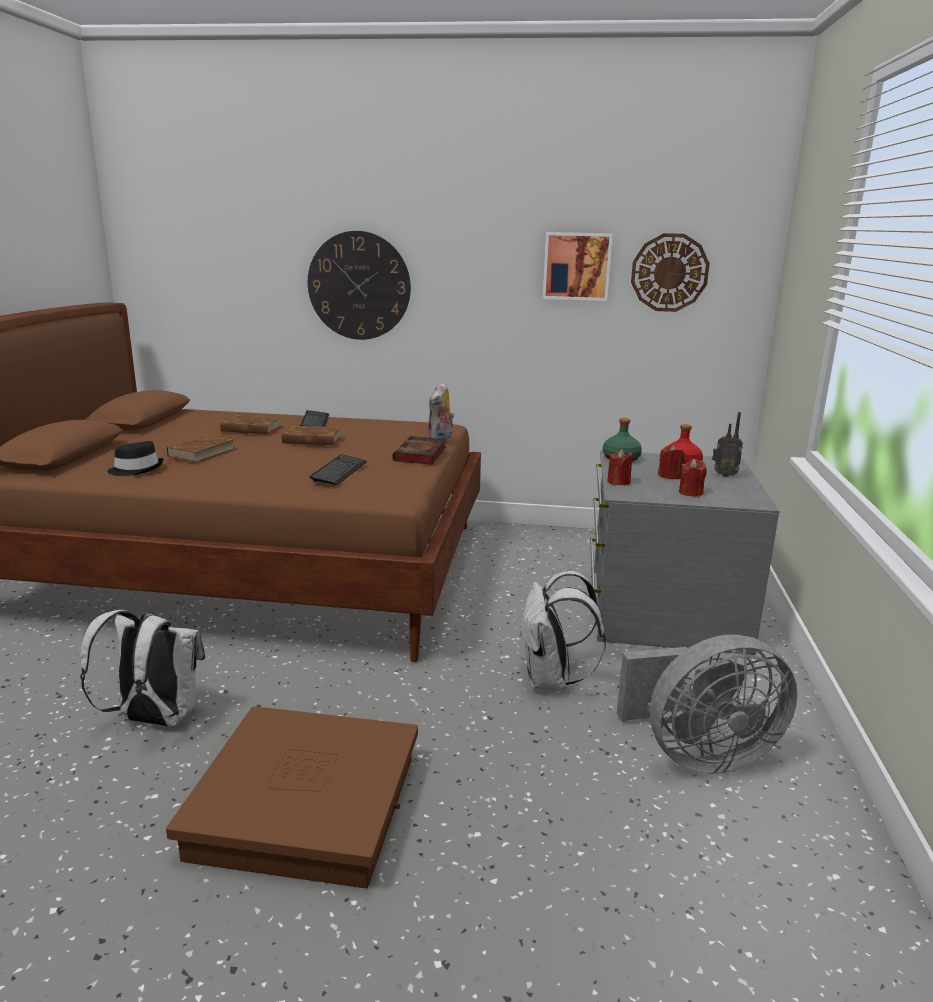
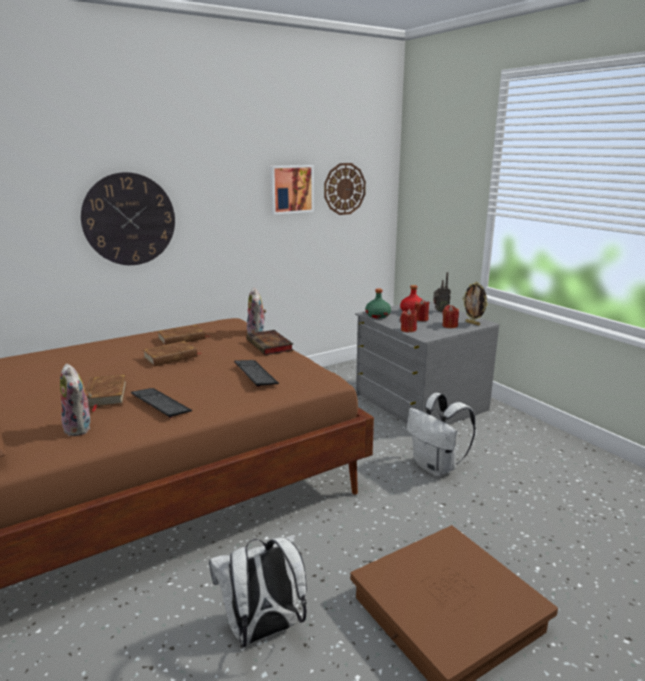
camera: 40 degrees left, 0 degrees up
black hat [107,441,164,476] -> plush toy [60,364,92,436]
brown book [220,415,281,434] -> brown book moved to [157,325,206,345]
keyboard [300,410,329,427] -> keyboard moved to [131,388,193,418]
grey fan [617,635,798,774] -> none
none -> picture frame [462,282,487,326]

